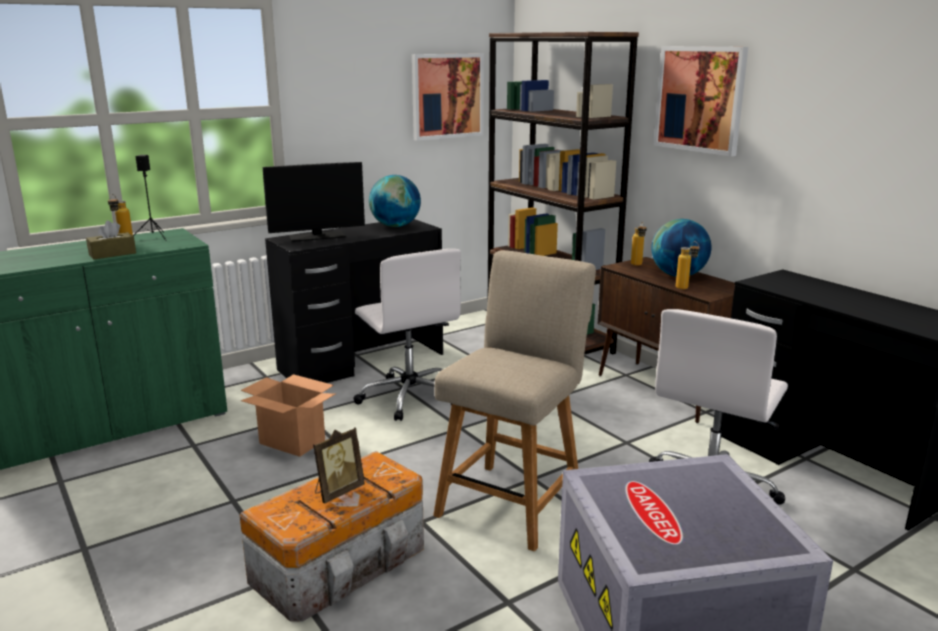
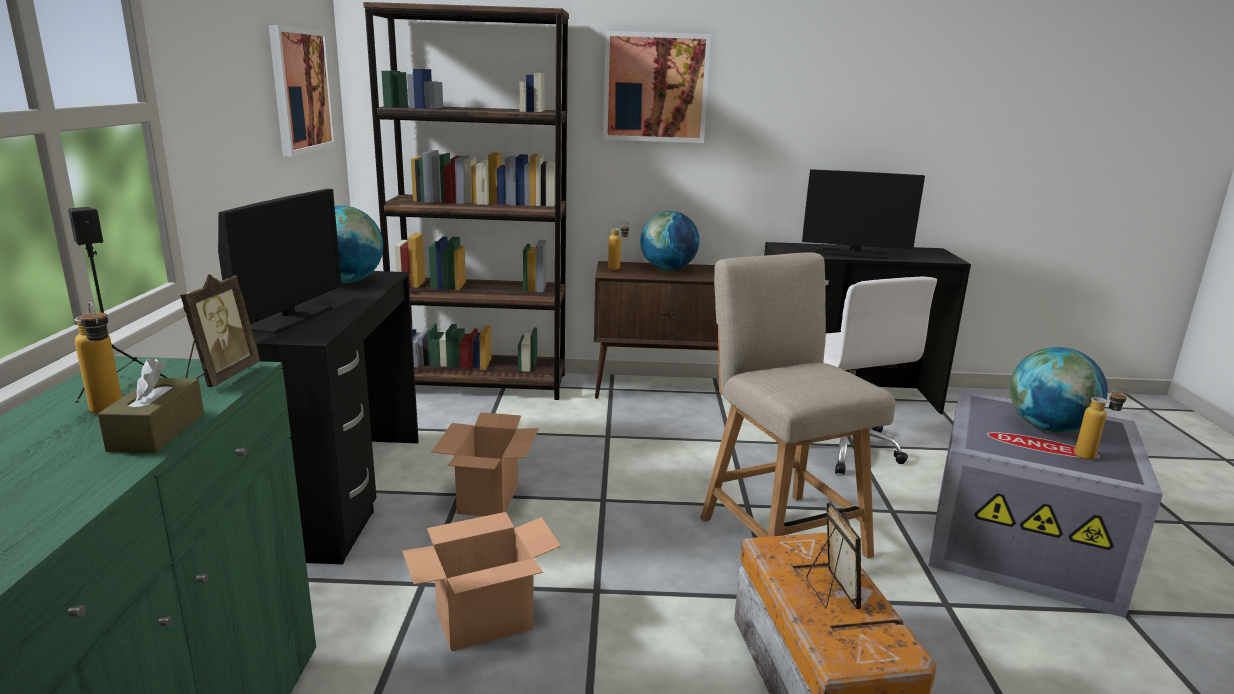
camera: 55 degrees left, 0 degrees up
white office chair [354,249,461,421] -> cardboard box [431,412,539,516]
bottle [676,241,700,290] -> bottle moved to [1075,388,1128,460]
none -> picture frame [180,274,260,387]
none -> monitor [802,169,925,259]
none -> globe [1010,347,1108,433]

